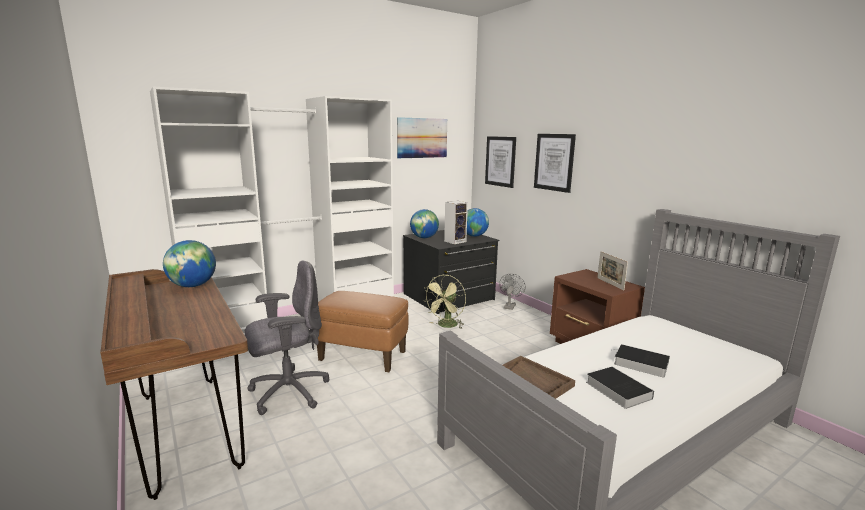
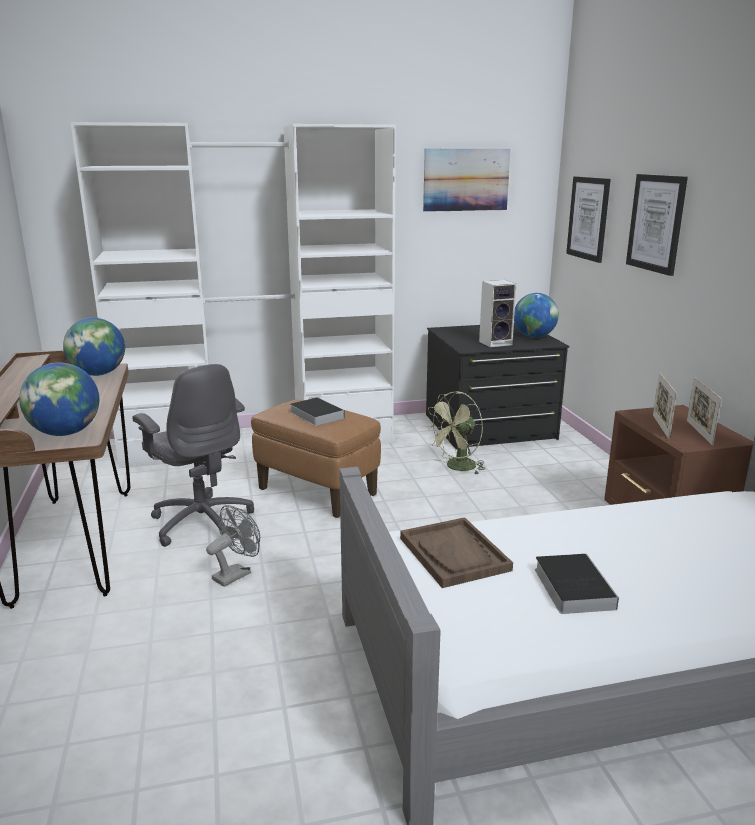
camera: 20 degrees right, 5 degrees up
grey office chair [245,260,329,415] -> grey office chair turned 60 degrees clockwise [132,364,254,547]
globe [410,209,439,238] -> globe moved to [19,362,99,436]
grey fan [499,274,526,310] -> grey fan moved to [206,505,260,587]
book [614,344,670,378] -> book moved to [290,397,345,426]
none -> picture frame [653,372,677,439]

